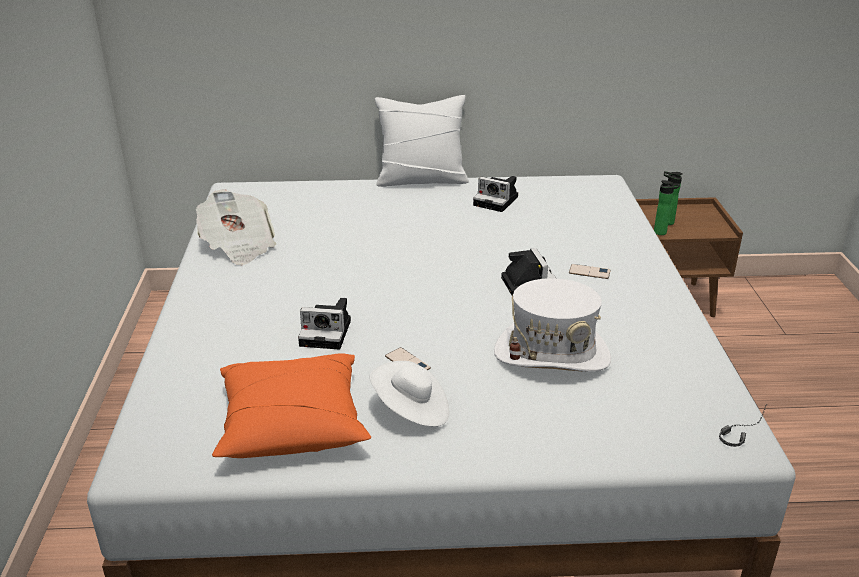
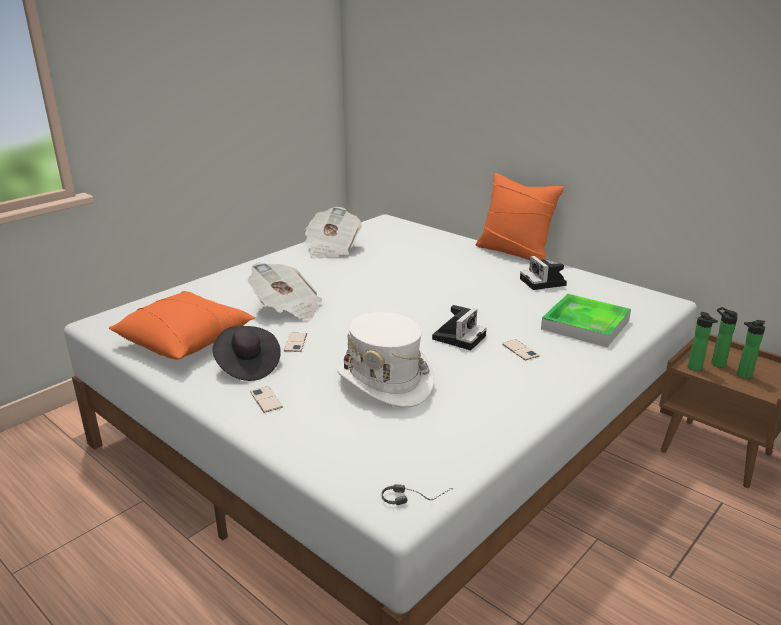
camera: 45 degrees right, 5 degrees down
camera [298,298,351,350] -> newspaper [248,262,322,321]
white hat [369,361,449,427] -> black hat [212,326,281,381]
white pillow [375,95,469,187] -> orange pillow [476,173,564,260]
none -> phone [250,386,283,413]
none -> tray [541,294,631,347]
none -> bottle [737,320,765,379]

